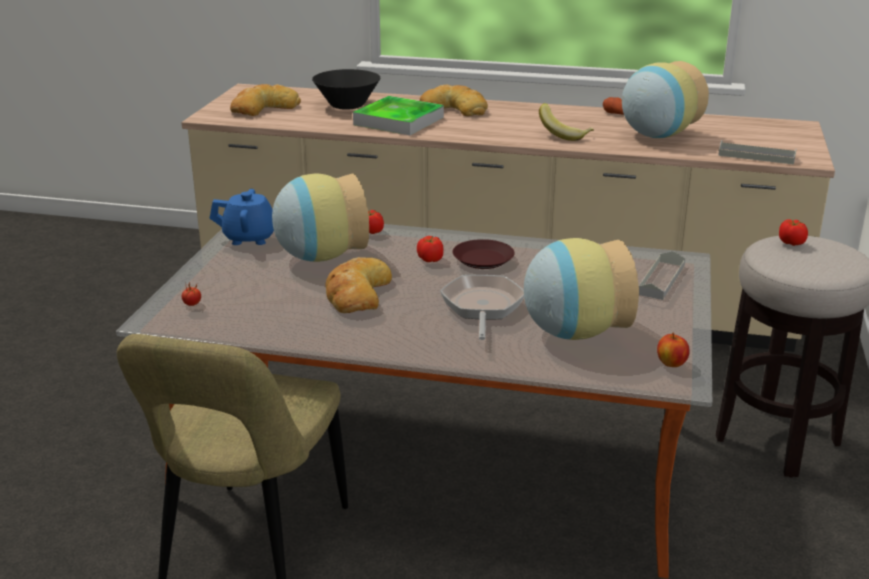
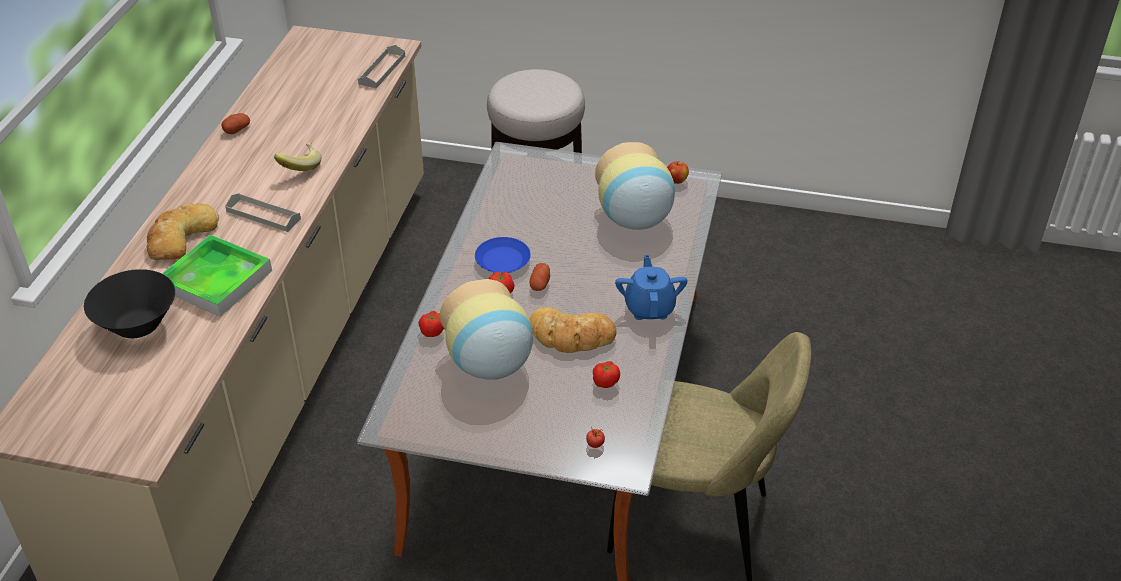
camera: 90 degrees left, 15 degrees up
blue teapot [209,189,274,245] -> blue teapot moved to [615,255,688,320]
bread [230,84,301,116] -> none
frying pan [440,275,524,340] -> none
brown plate [452,239,515,269] -> blue plate [475,237,531,273]
vase [622,61,709,138] -> none
grey tray [639,251,685,300] -> grey tray moved to [225,193,301,232]
tomato [779,219,808,246] -> tomato moved to [593,361,620,388]
none -> potato [530,263,550,291]

